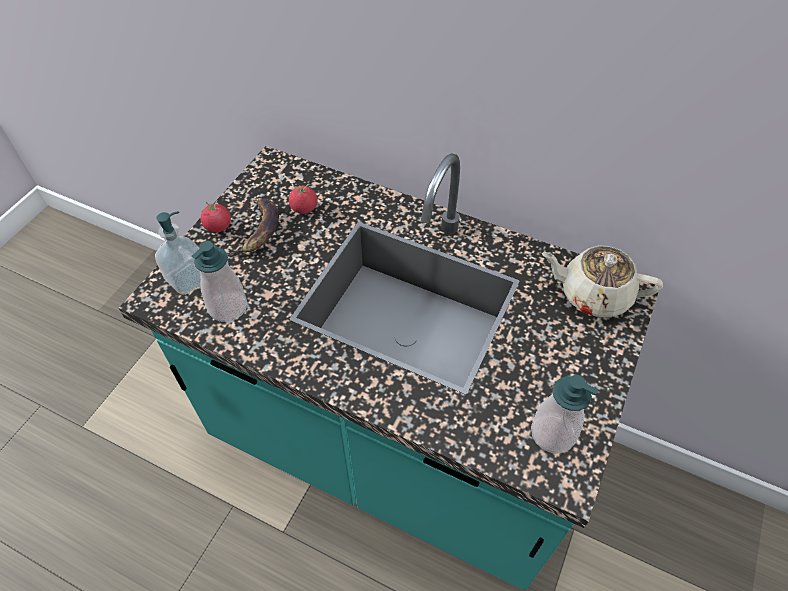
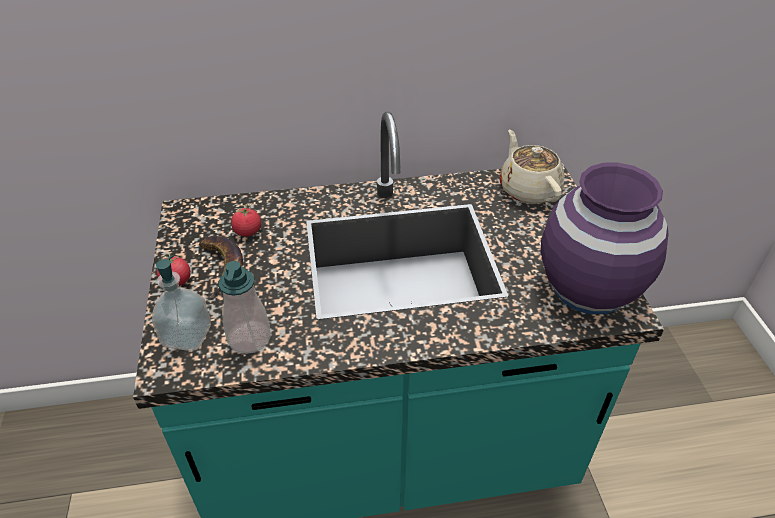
camera: 35 degrees left, 10 degrees down
soap dispenser [531,375,598,453] -> purple vase [541,163,669,314]
beige teapot [541,245,663,317] -> beige teapot turned 90 degrees clockwise [499,130,564,204]

